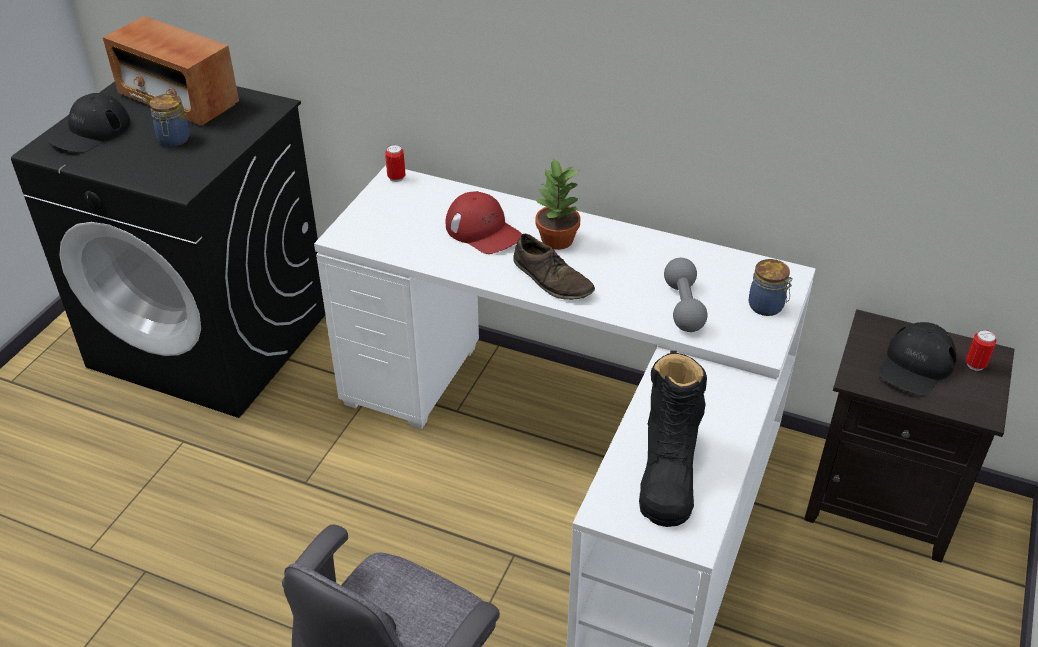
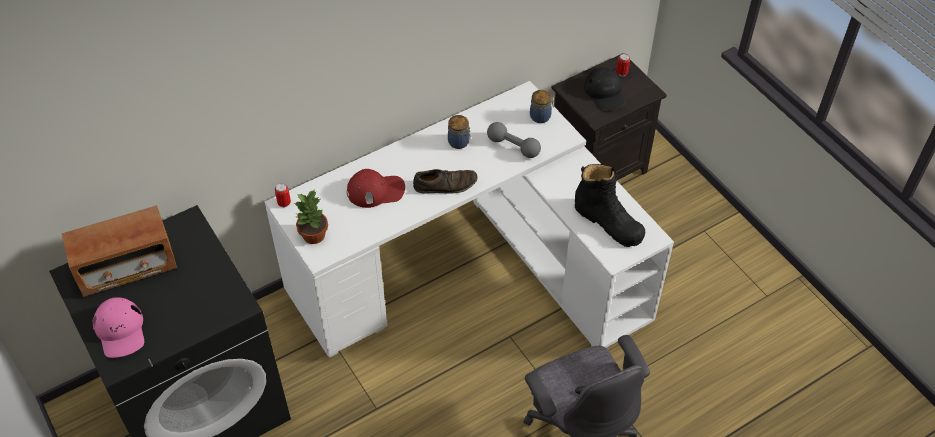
camera: 55 degrees left, 10 degrees up
black cap [49,93,130,153] -> pink cap [93,297,144,358]
jar [150,94,190,147] -> jar moved to [448,115,471,149]
potted plant [534,157,581,250] -> potted plant moved to [294,190,328,244]

